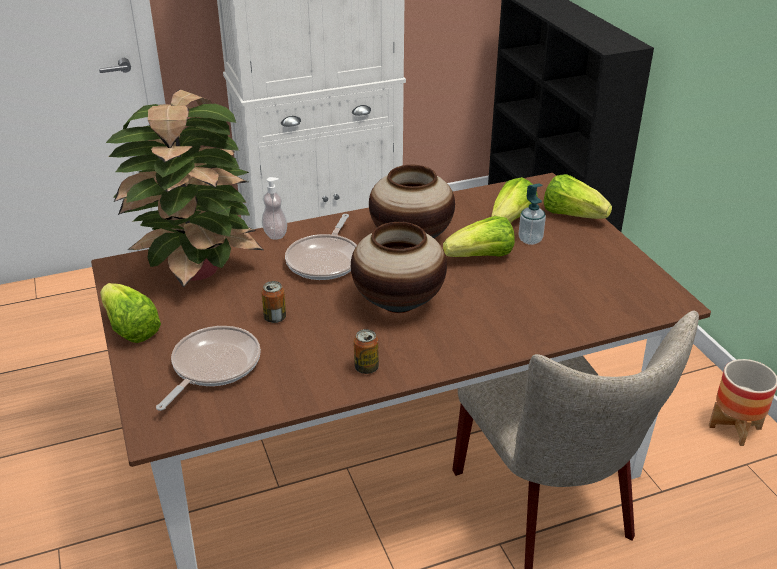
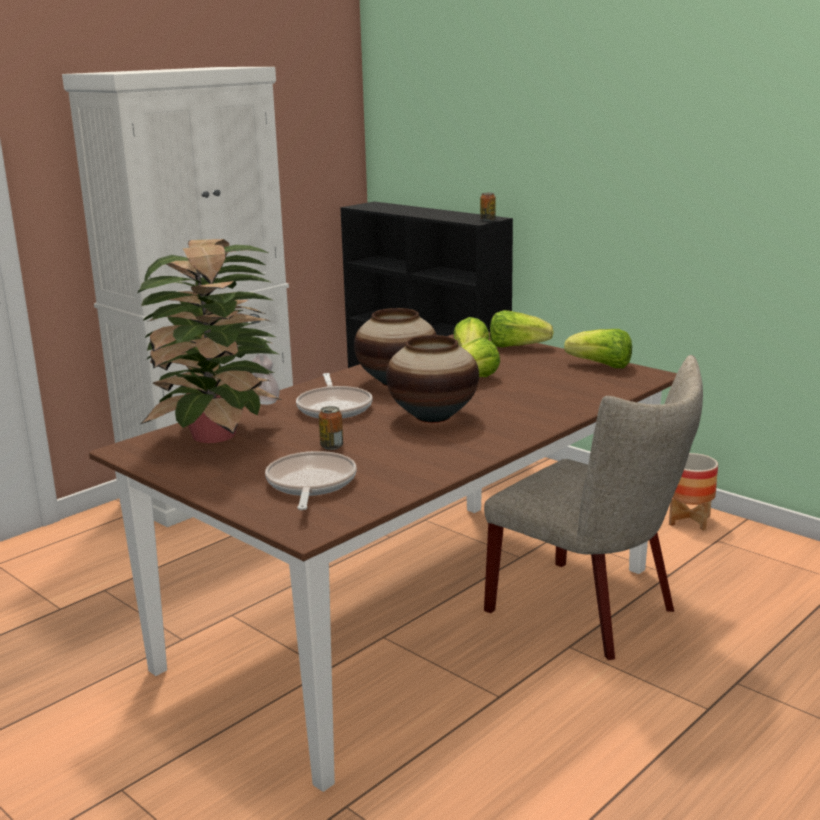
camera: 25 degrees left, 15 degrees down
lettuce [100,283,161,343] -> lettuce moved to [564,329,632,368]
can [354,329,379,374] -> can moved to [480,193,496,221]
soap dispenser [519,183,546,245] -> none

